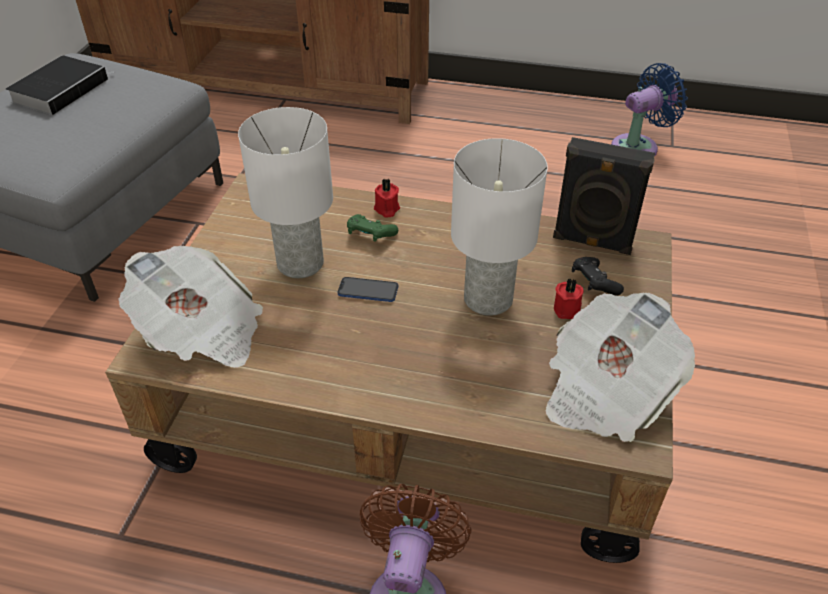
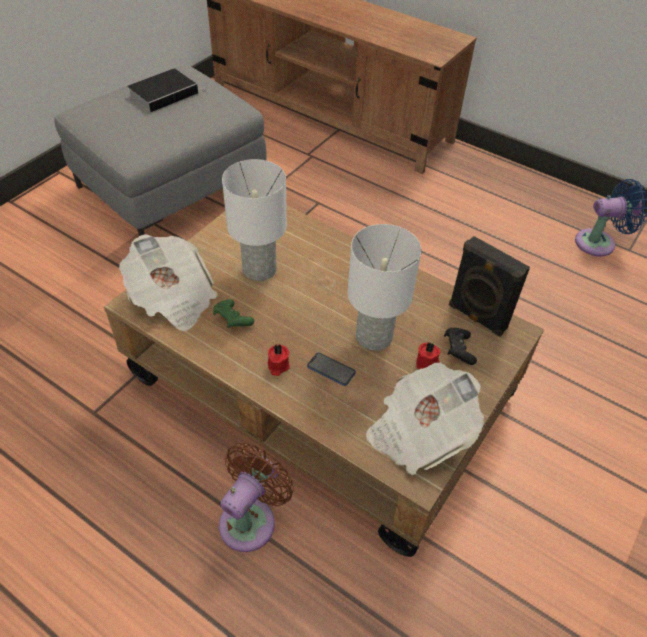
camera: 20 degrees right, 5 degrees up
phone [337,277,398,302] -> phone moved to [307,353,356,386]
green game controller [347,214,398,242] -> green game controller moved to [213,299,254,328]
red candle [374,179,400,218] -> red candle moved to [268,344,290,376]

